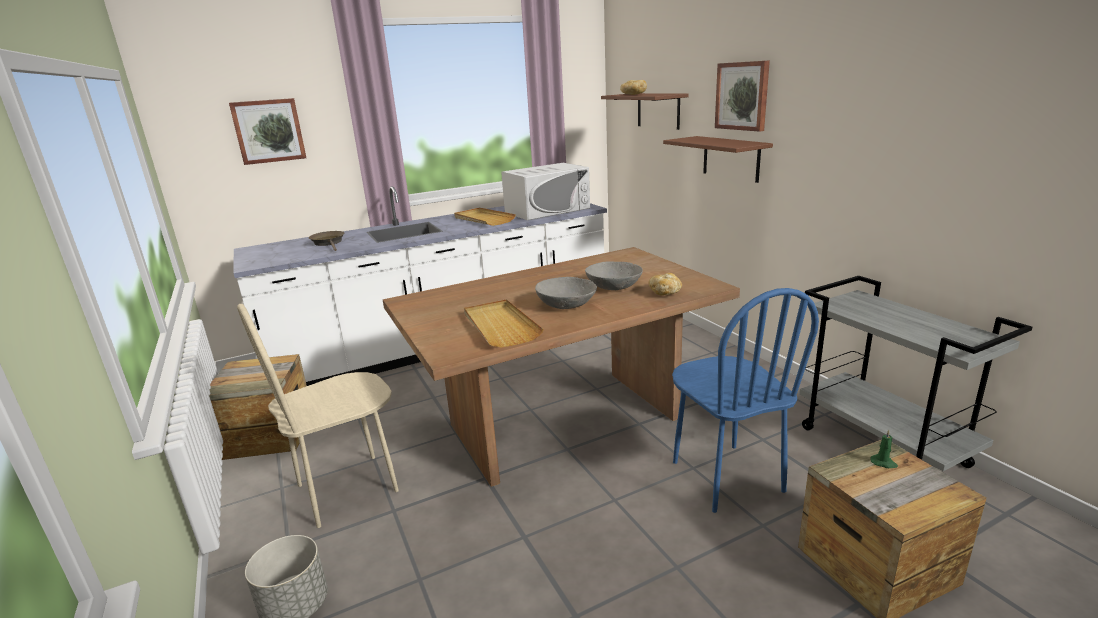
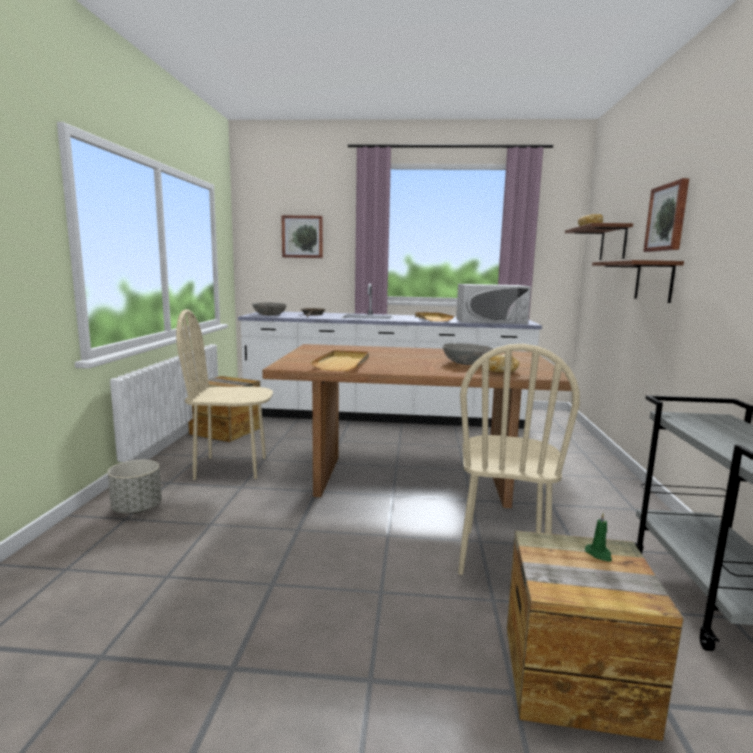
camera: 30 degrees right, 10 degrees down
grey bowl [535,277,597,309] -> grey bowl moved to [252,302,287,315]
blue chair [672,288,819,513] -> beige chair [458,344,580,575]

